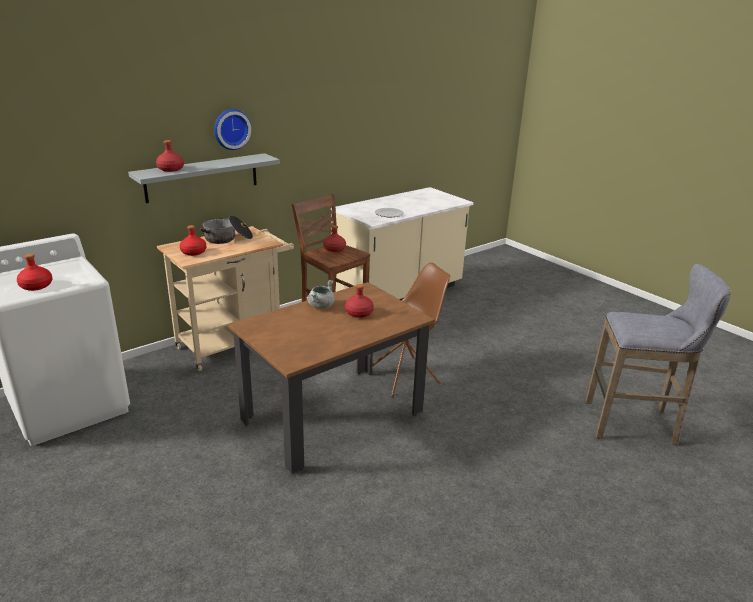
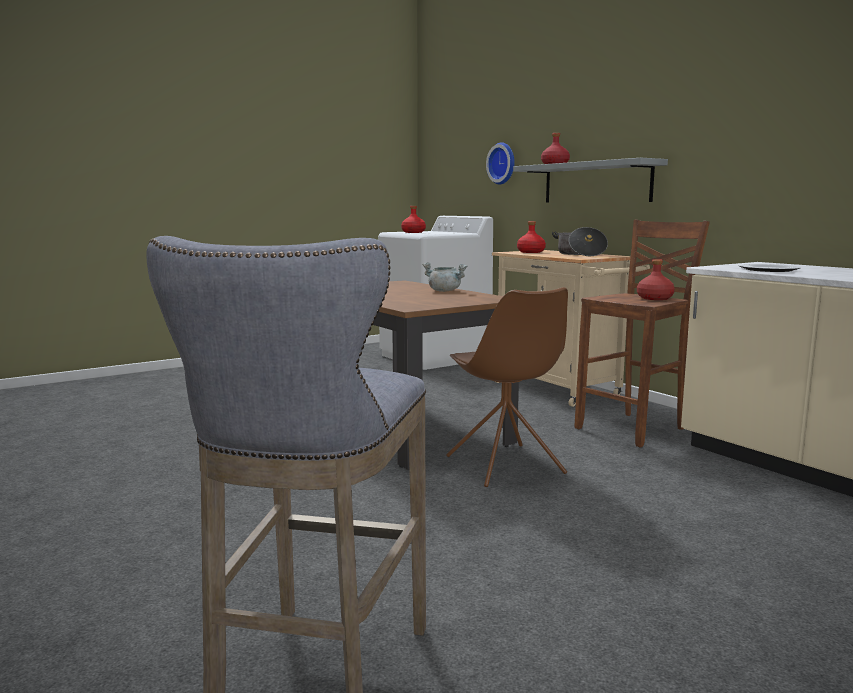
camera: 95 degrees right, 15 degrees down
wall clock [214,109,251,150] -> wall clock moved to [486,142,515,185]
red bottle [345,284,374,318] -> none

